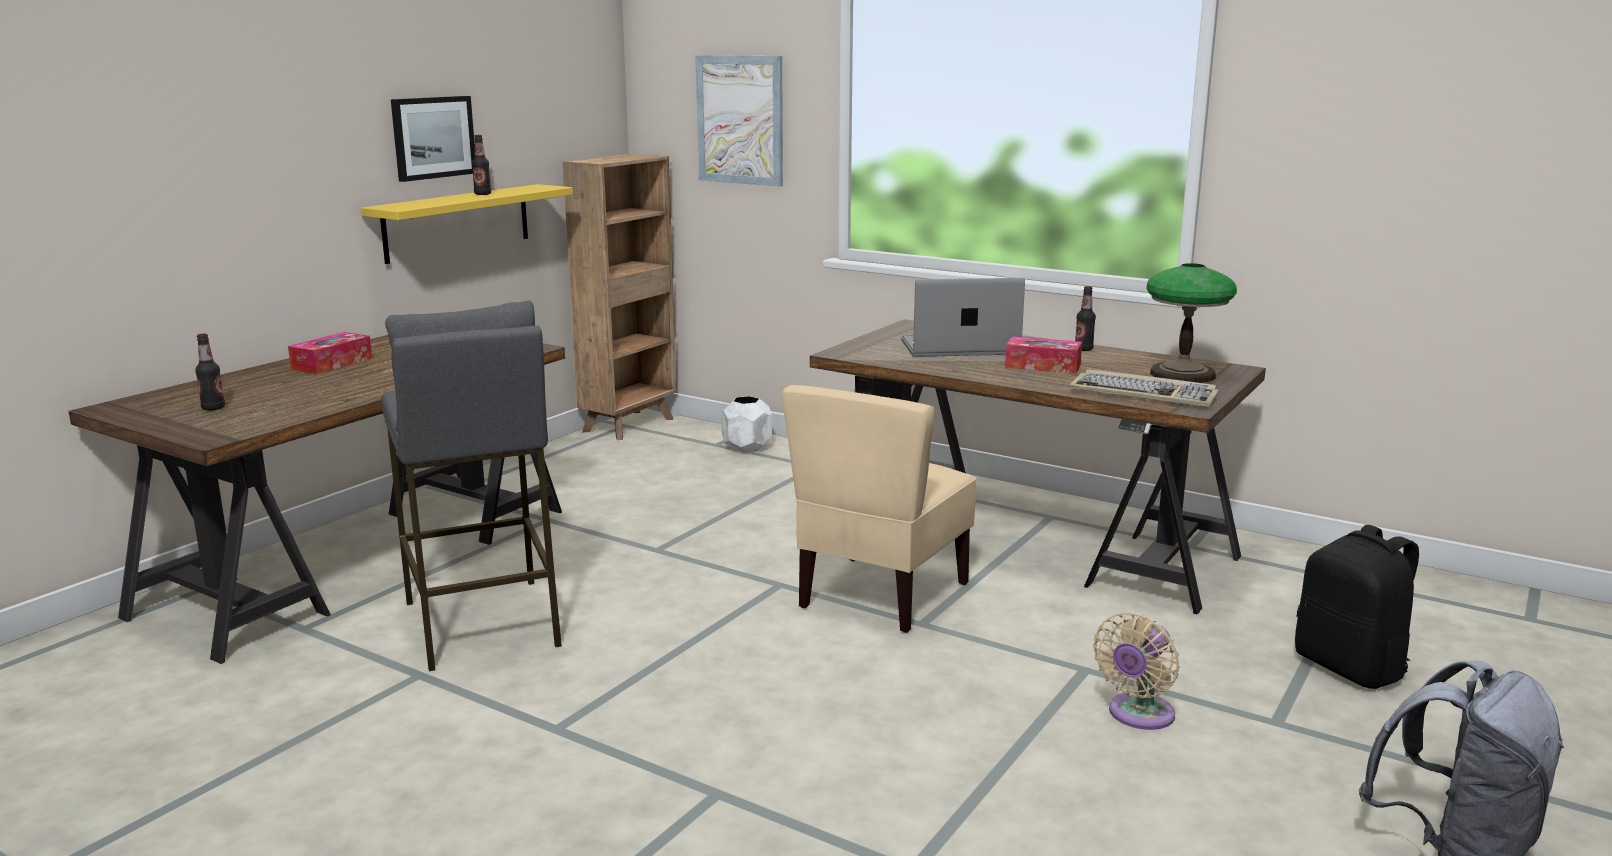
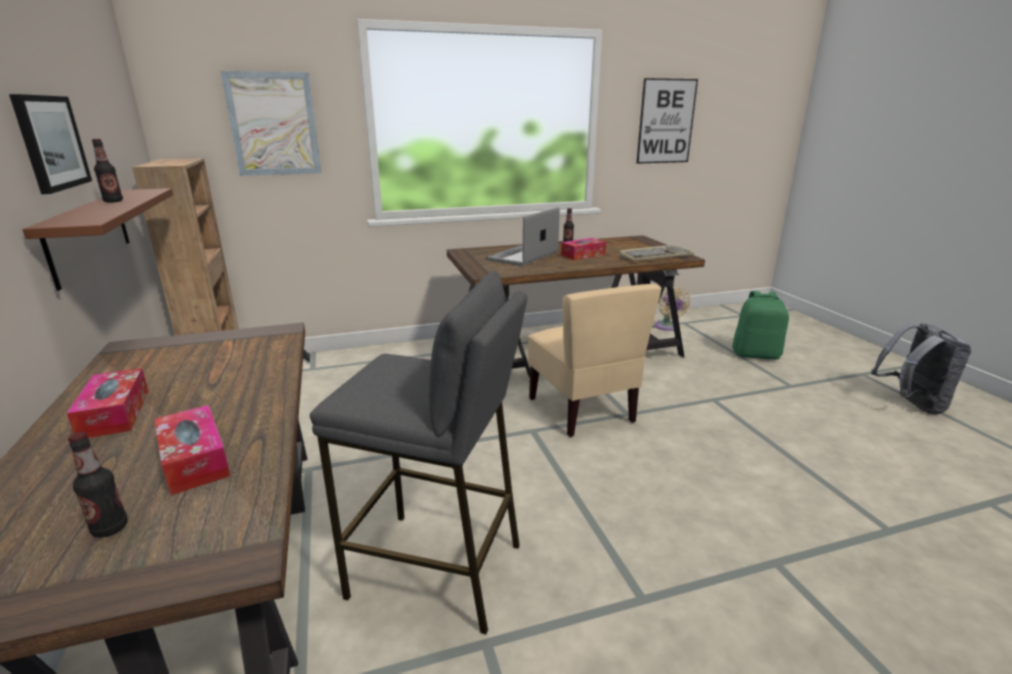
camera: 50 degrees left, 5 degrees up
yellow shelf [361,184,573,264] -> brown shelf [22,188,173,291]
white planter [721,396,772,453] -> none
beige fan [1093,612,1179,730] -> beige fan moved to [655,288,690,331]
table lamp [1146,263,1237,383] -> none
black backpack [1295,525,1419,689] -> green backpack [732,291,789,360]
none -> tissue box [154,405,230,495]
none -> picture [637,78,698,164]

